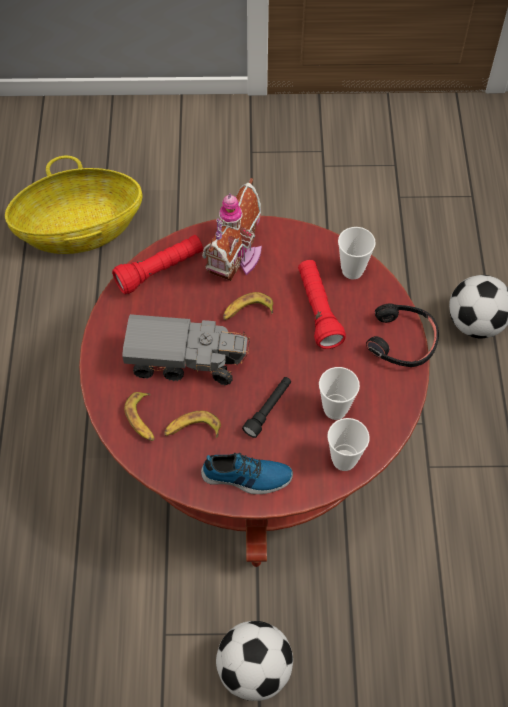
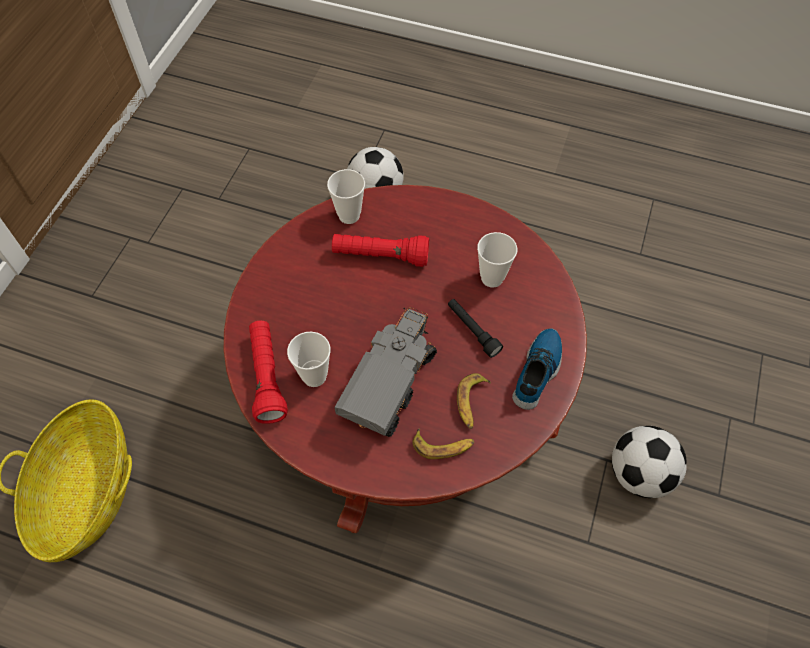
camera: 70 degrees left, 0 degrees up
toy house [202,178,262,281] -> none
banana [223,292,273,320] -> none
cup [327,418,370,471] -> cup moved to [287,332,331,387]
black headphones [366,304,439,367] -> none

